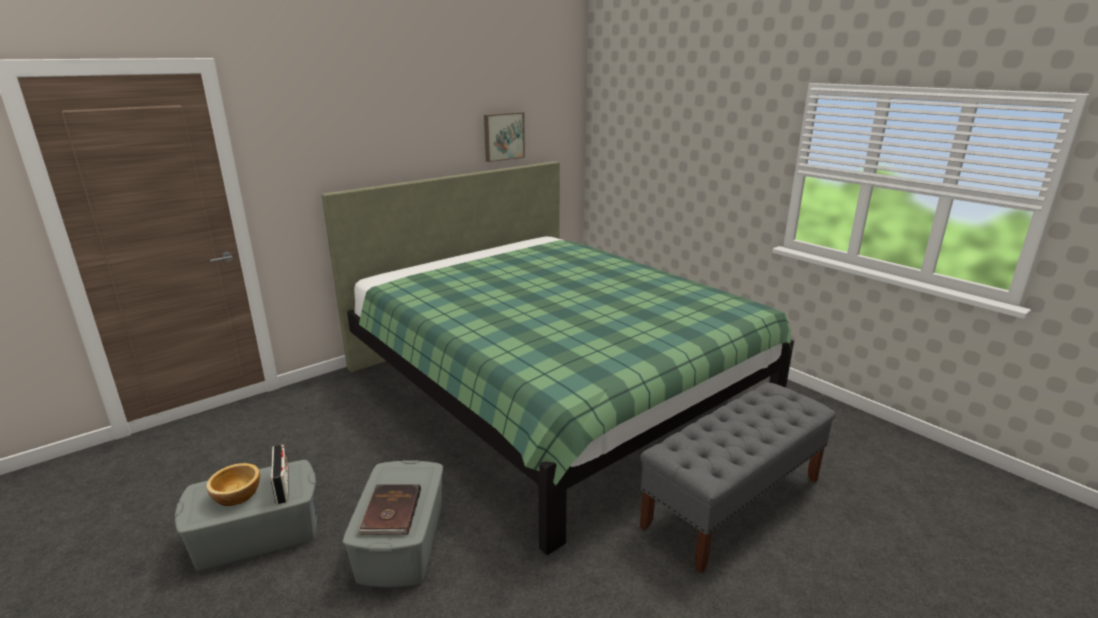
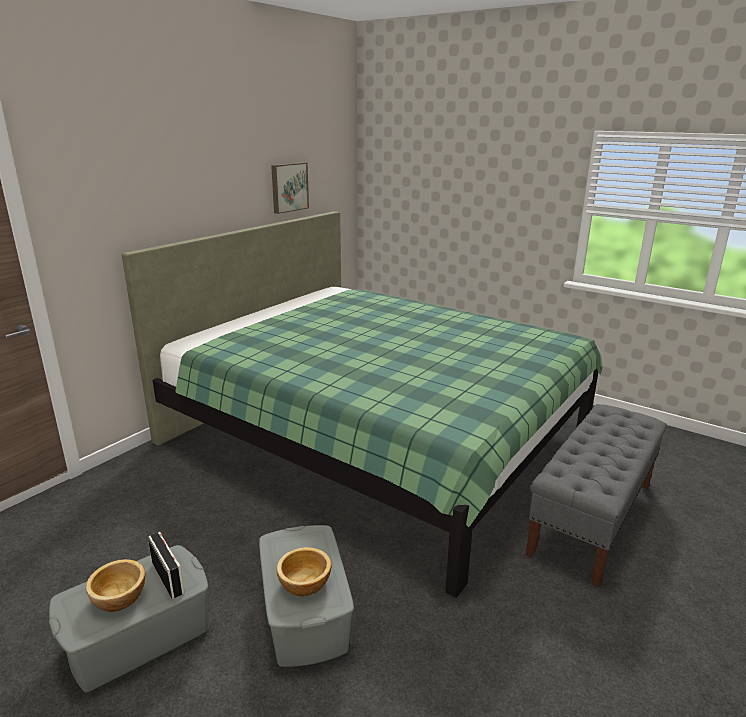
camera: 15 degrees left, 0 degrees up
brown book [356,484,421,535] -> bowl [277,547,331,596]

